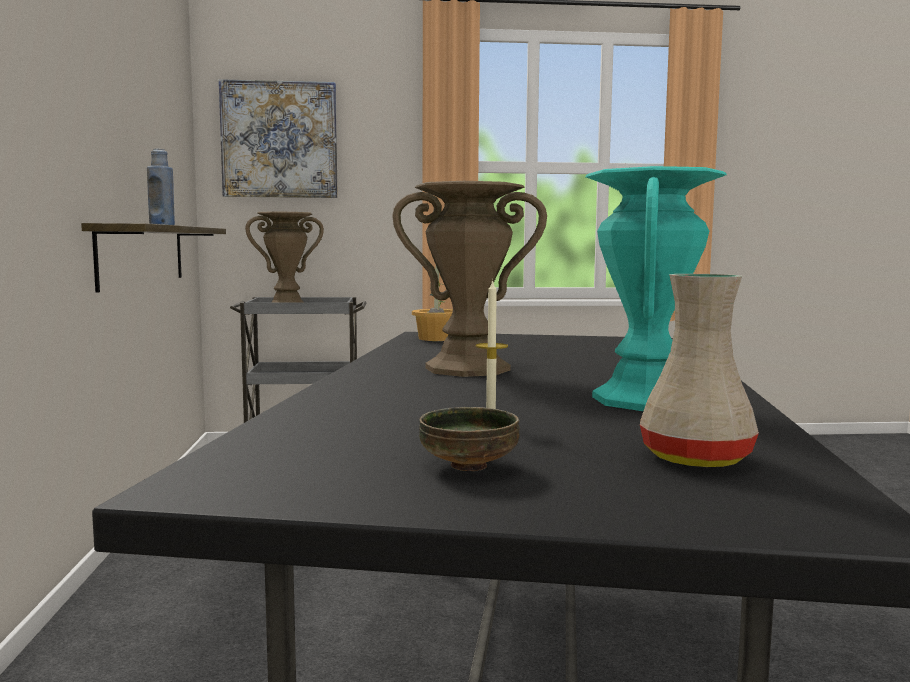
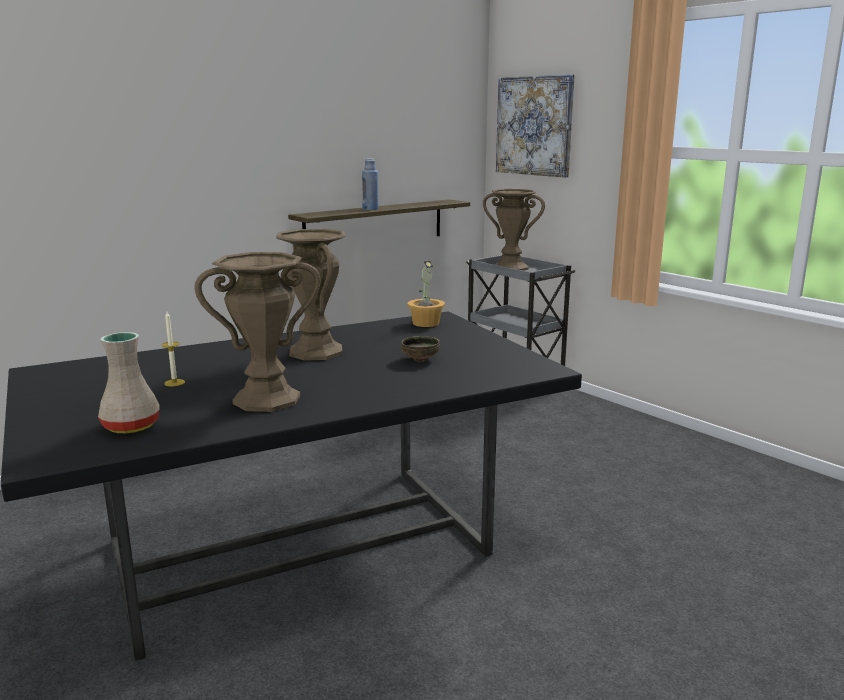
camera: 55 degrees right, 10 degrees up
bowl [419,407,520,471] -> bowl moved to [401,336,440,362]
turquoise vase [586,166,727,411] -> brown vase [194,252,321,412]

